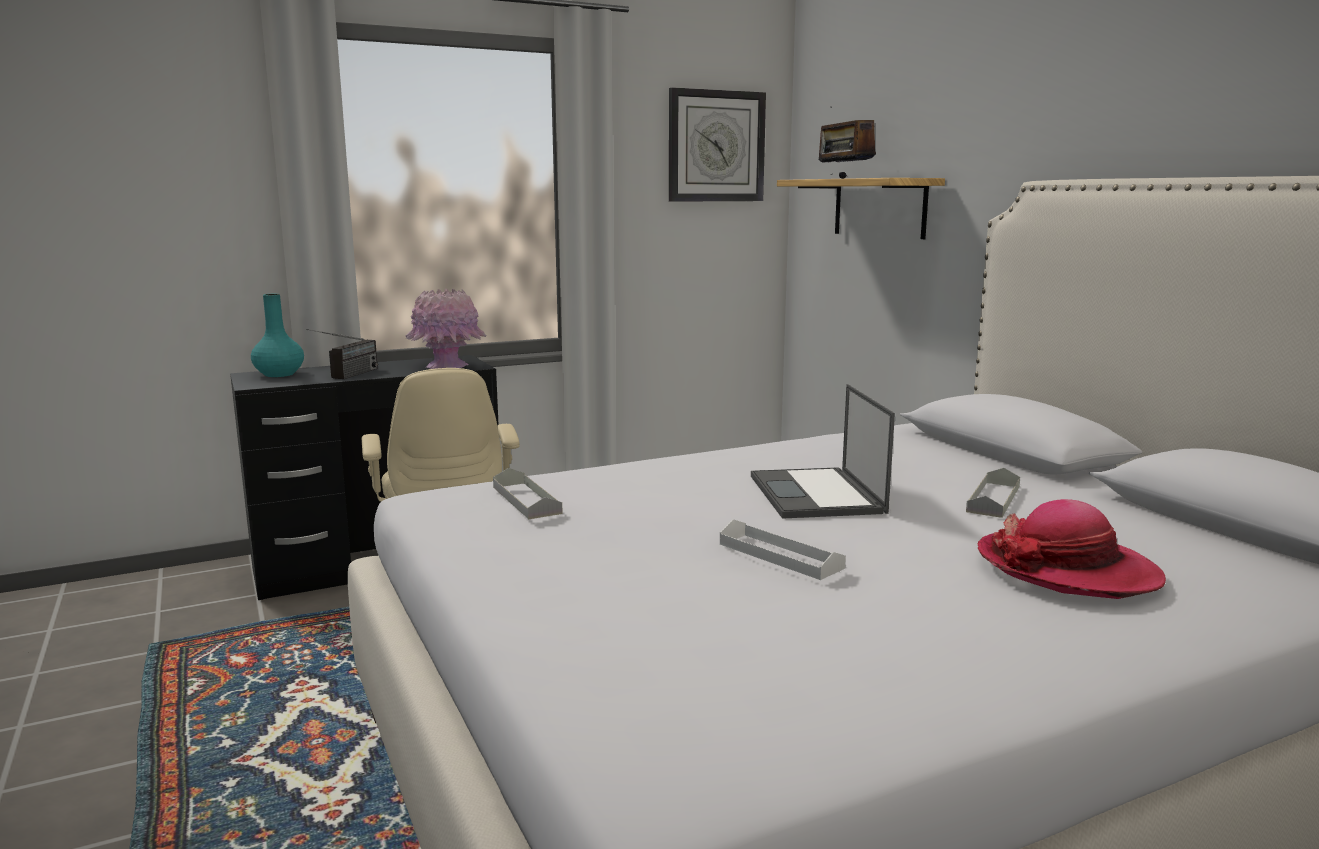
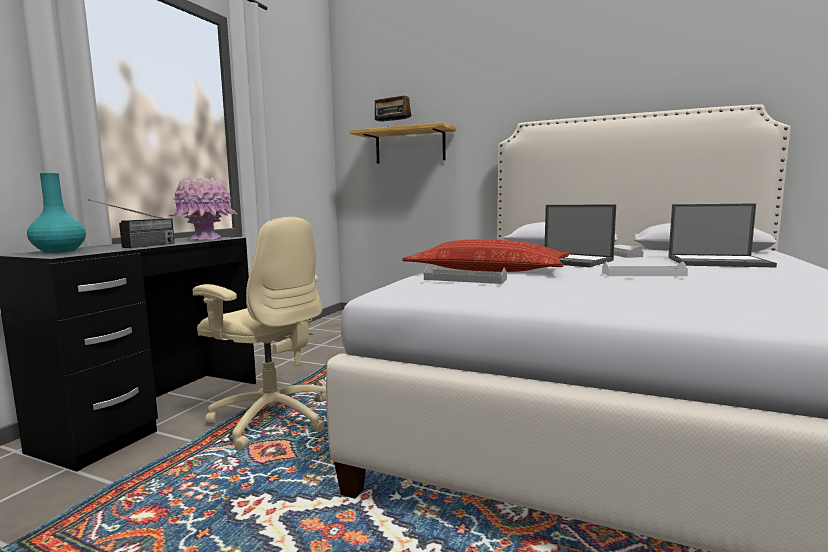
camera: 40 degrees left, 5 degrees down
radio [306,329,378,379] -> radio turned 45 degrees clockwise [88,199,175,248]
wall clock [669,87,766,202] -> none
hat [977,499,1166,599] -> laptop [668,203,777,267]
none -> pillow [402,239,570,272]

